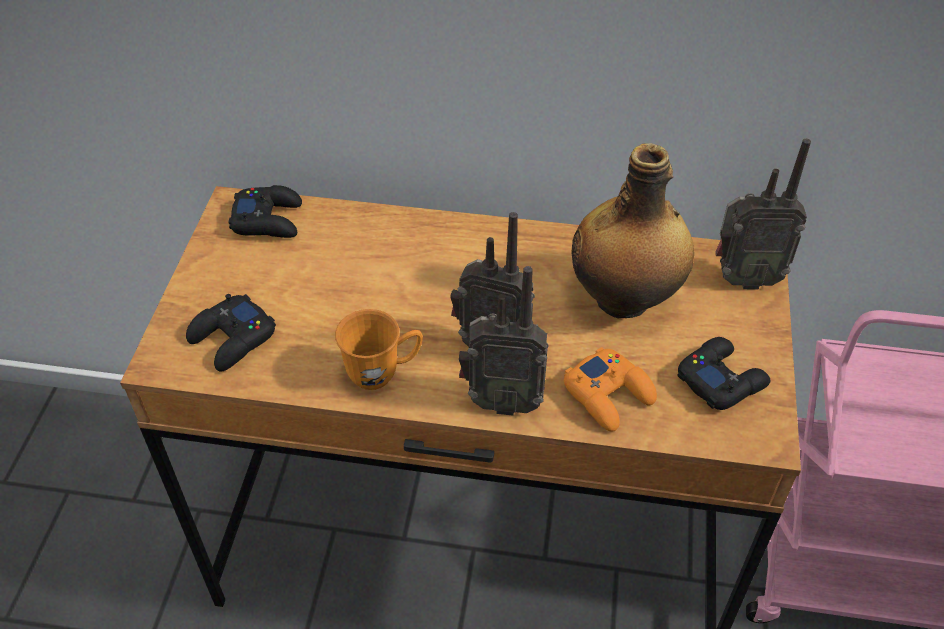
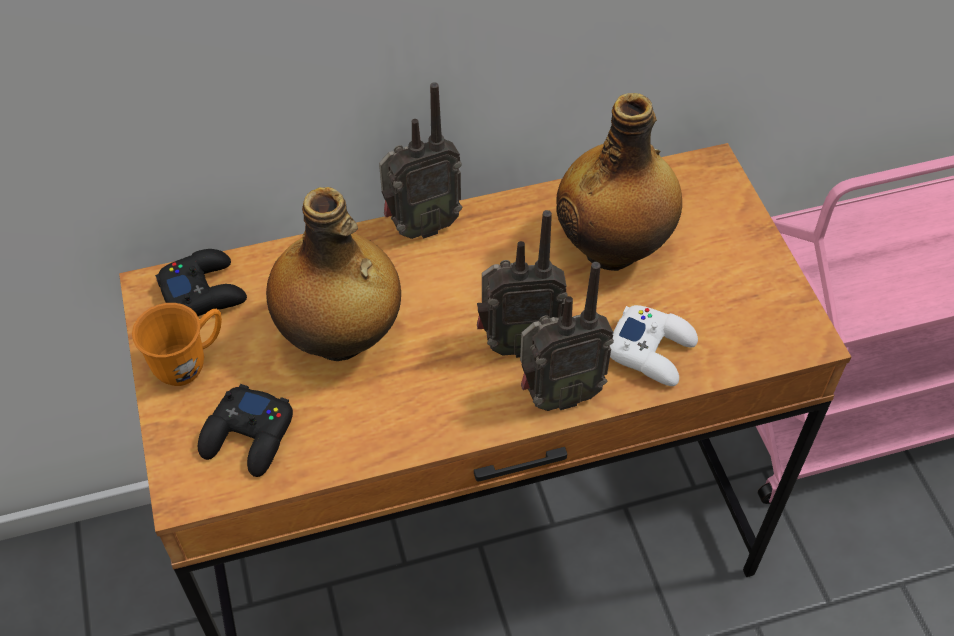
camera: 25 degrees left, 5 degrees up
orange mug [335,309,423,390] -> orange mug moved to [132,303,222,386]
orange game controller [564,347,657,432] -> white game controller [610,305,698,386]
black game controller [677,337,771,410] -> none
radio [715,139,811,290] -> radio moved to [379,82,462,239]
none -> bottle [266,187,401,361]

